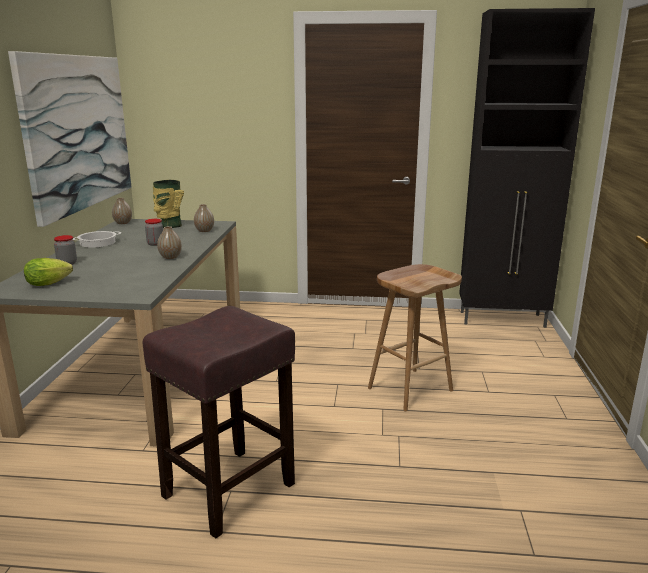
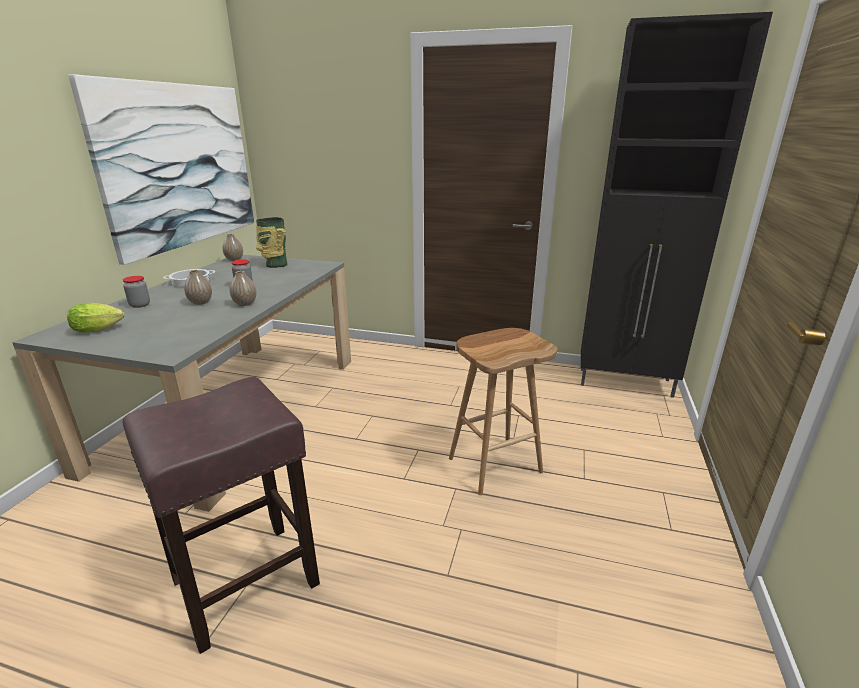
camera: 10 degrees right, 5 degrees up
vase [194,204,214,232] -> vase moved to [184,270,212,305]

